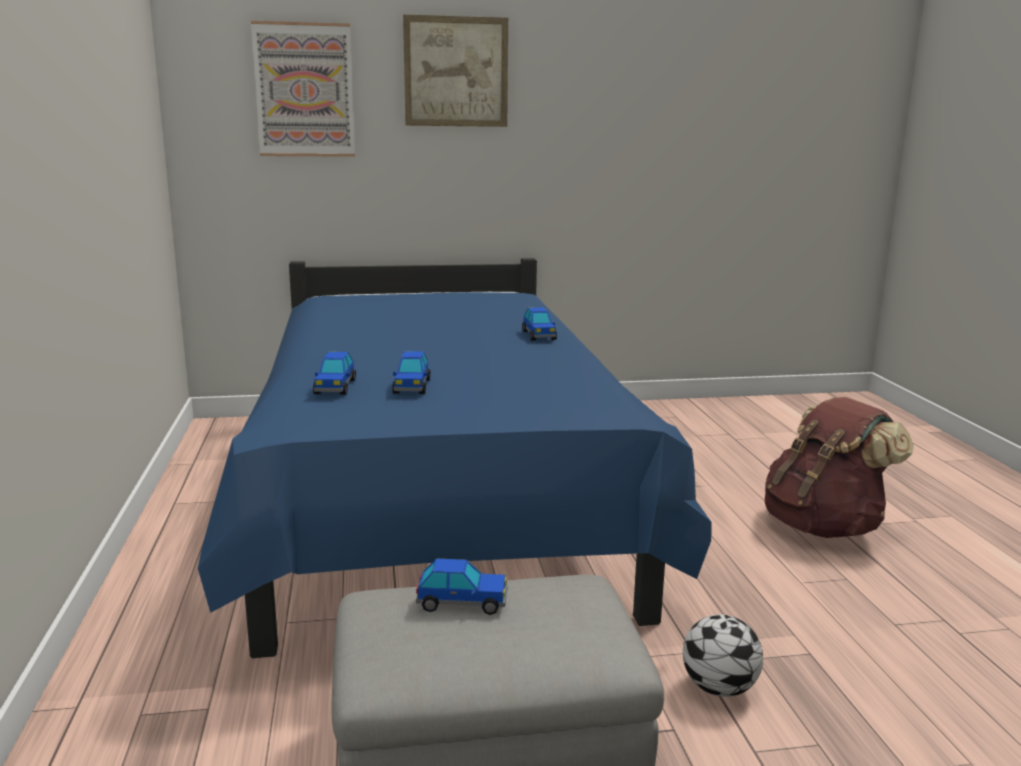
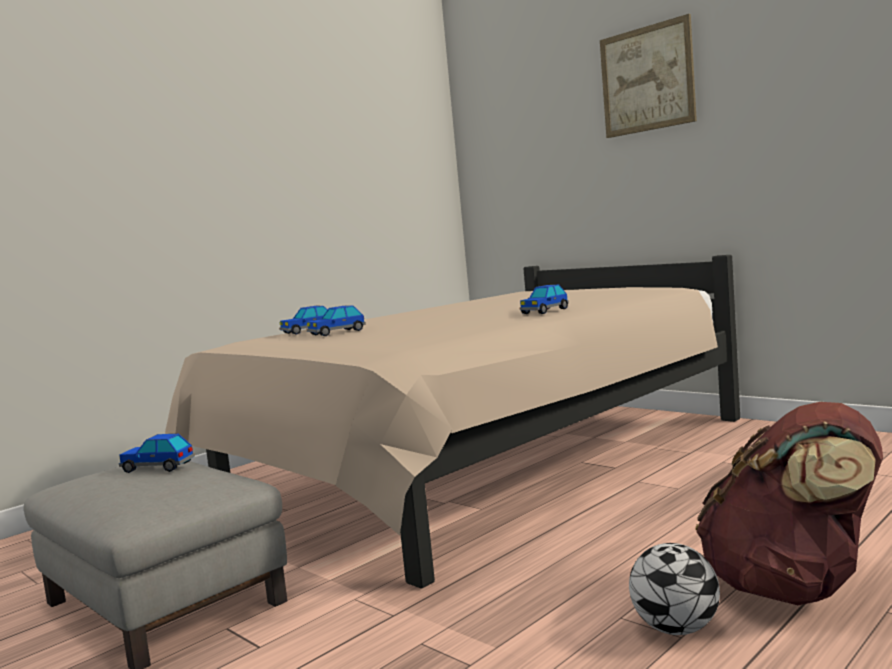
camera: 55 degrees right, 10 degrees down
blue bed [198,258,712,658] -> beige bed [165,255,740,589]
picture [251,21,355,157] -> none
toy car [416,558,507,615] -> toy car turned 135 degrees clockwise [119,433,195,473]
football [683,614,763,697] -> football moved to [629,543,720,635]

